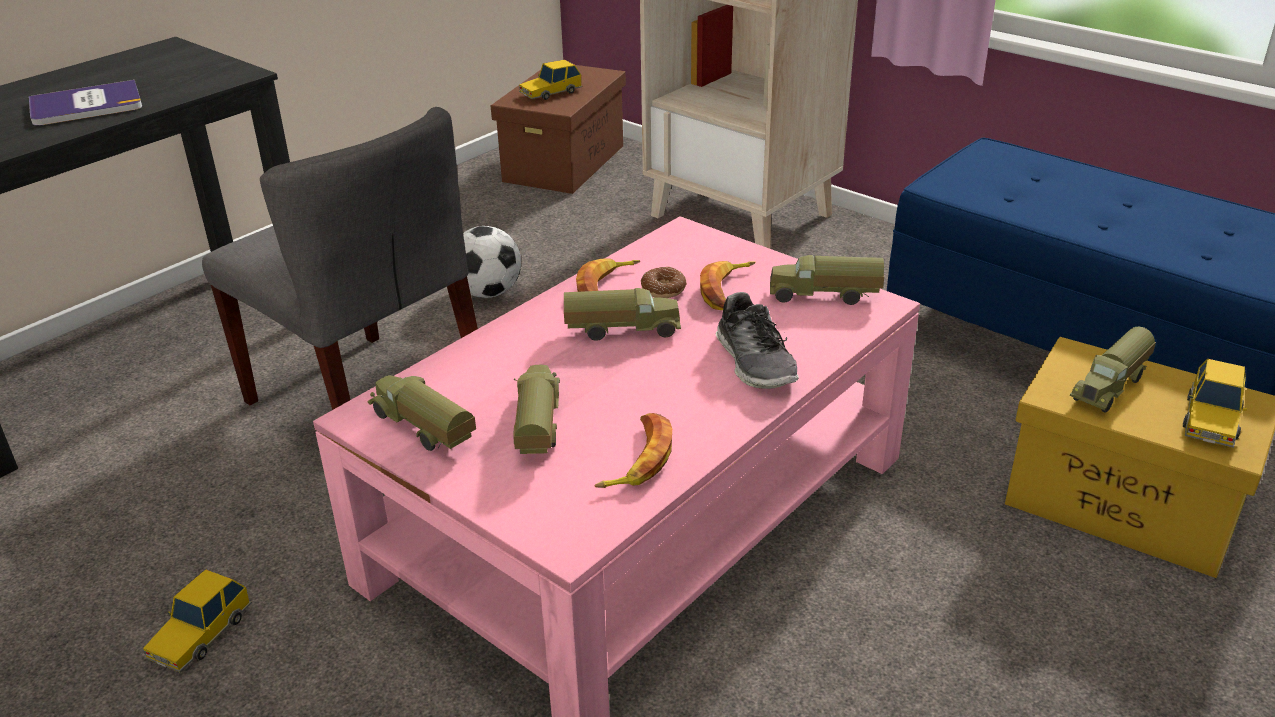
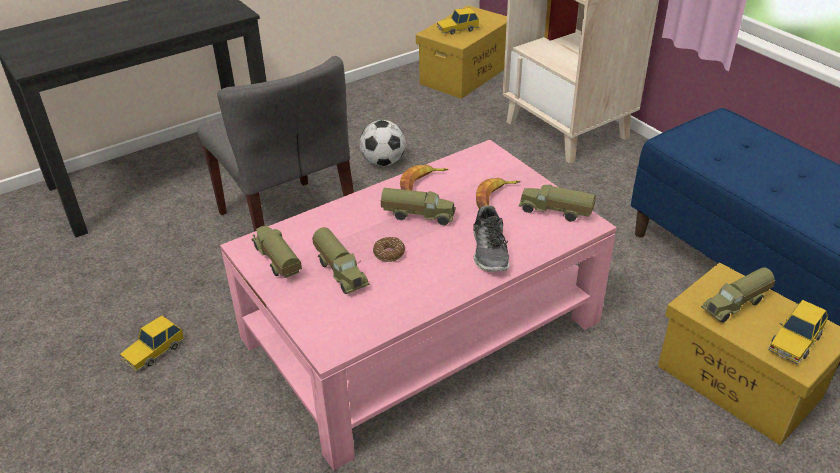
camera: 15 degrees right, 5 degrees up
book [29,80,142,126] -> none
brown storage box [491,65,626,194] -> yellow storage box [416,5,507,99]
toy truck [514,365,560,454] -> toy truck turned 135 degrees clockwise [312,227,370,294]
banana [595,413,672,488] -> none
donut [641,267,687,298] -> donut moved to [373,237,405,262]

